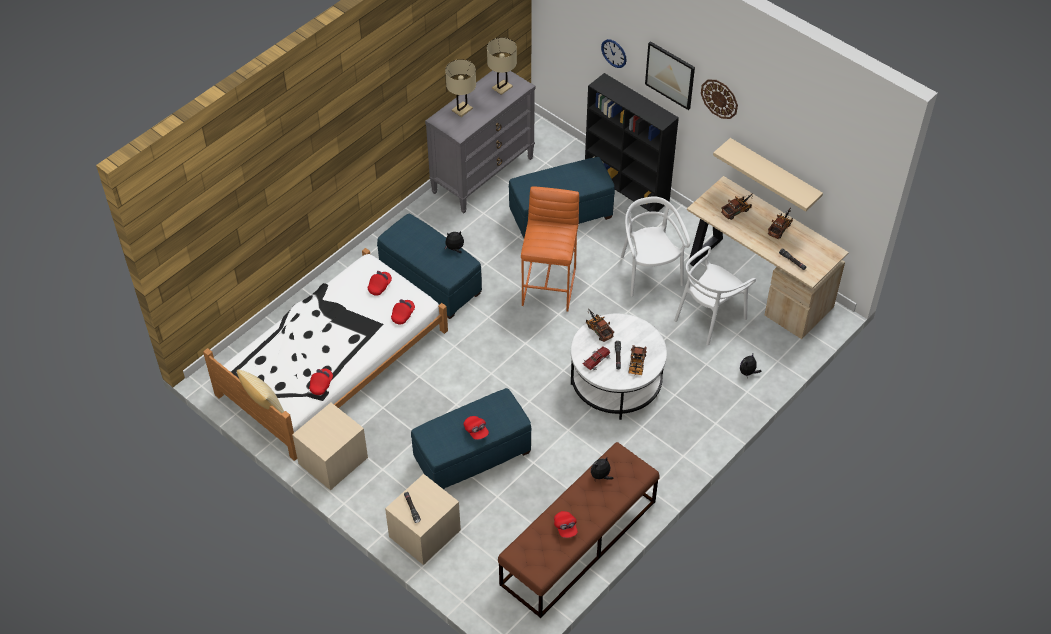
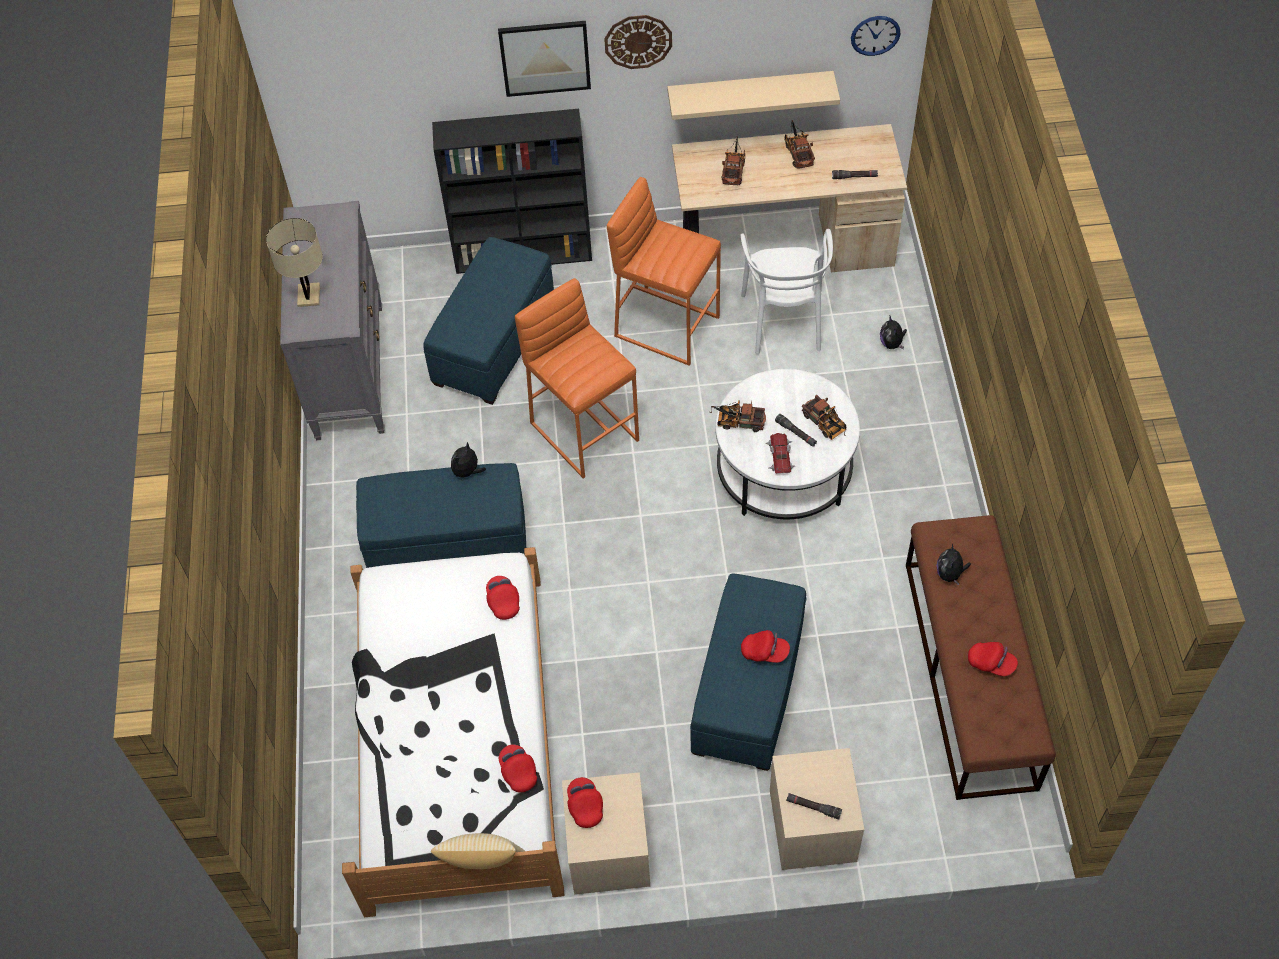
camera: 45 degrees left, 5 degrees up
red cap [368,271,392,296] -> red cap moved to [567,777,603,828]
beige table lamp [487,37,517,95] -> none
wall clock [601,39,627,68] -> wall clock moved to [851,16,901,56]
white chair [621,196,690,297] -> orange stool [607,177,721,366]

